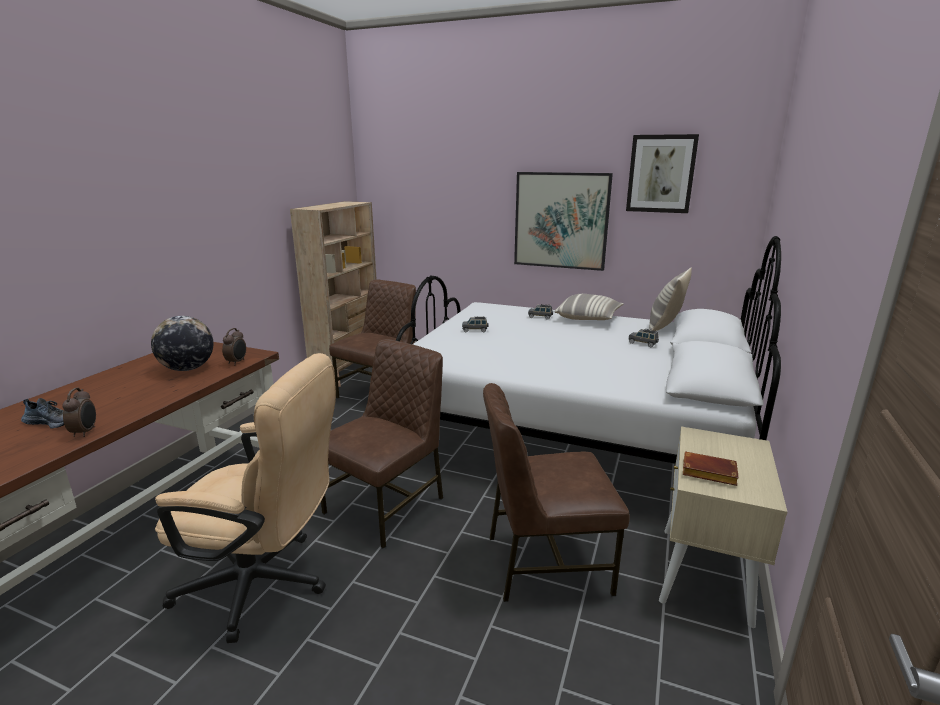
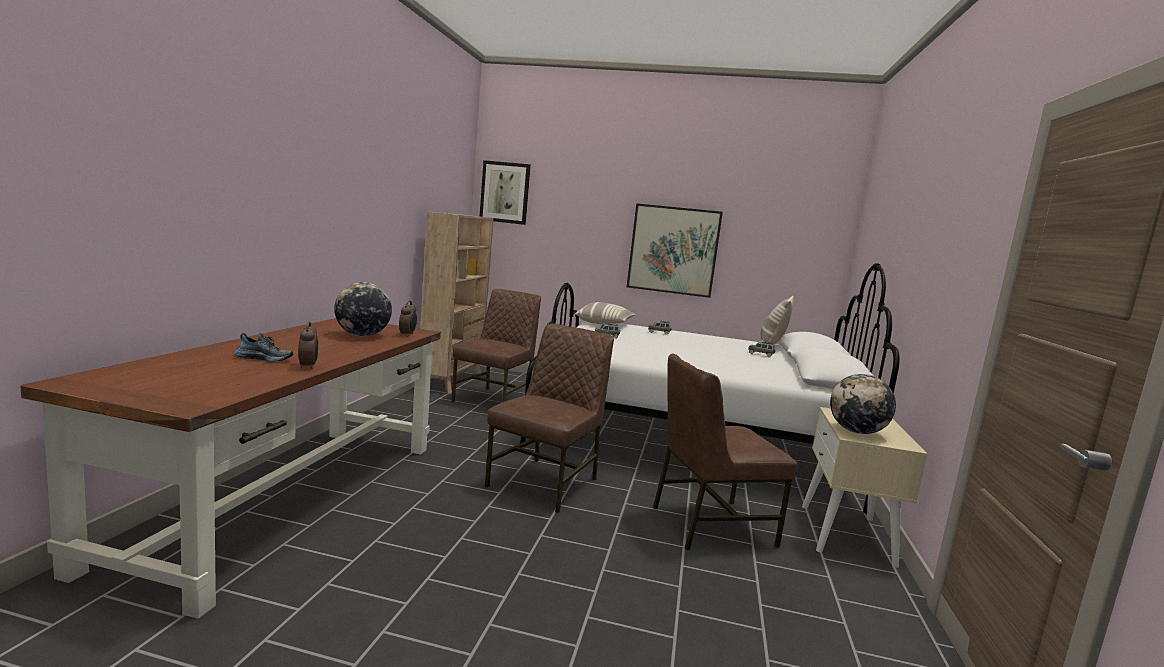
camera: 10 degrees left, 10 degrees down
beige office chair [155,353,336,643] -> none
pillow [554,294,624,320] -> pillow moved to [575,302,636,324]
picture [626,134,699,213] -> picture moved to [480,160,531,225]
brown book [683,451,739,486] -> globe [830,374,896,434]

